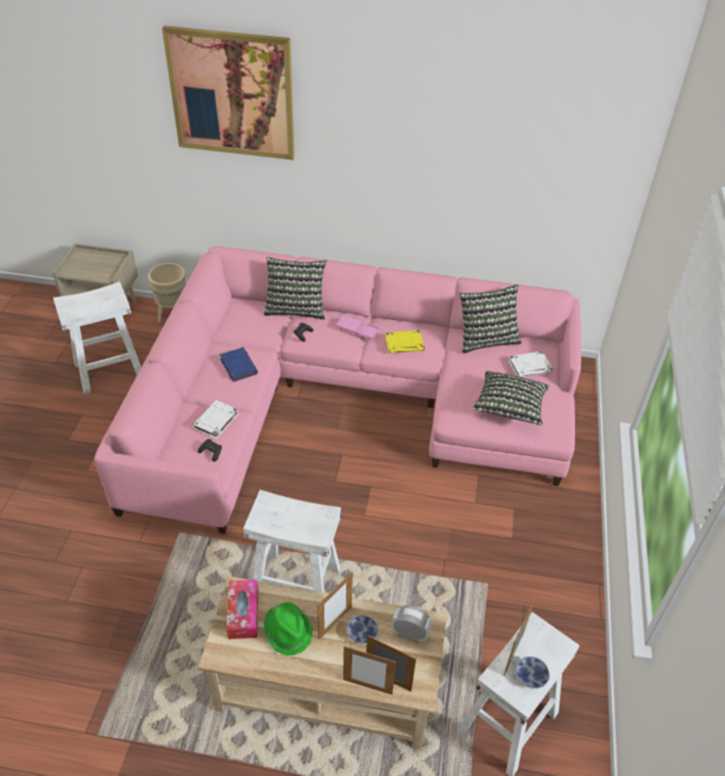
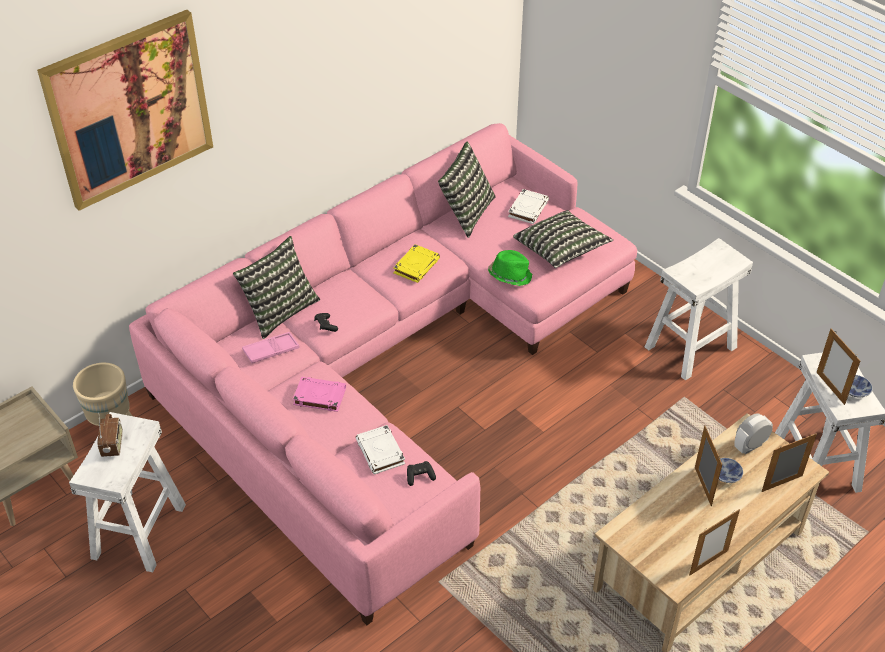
camera: 50 degrees left, 0 degrees up
blue book [220,347,258,382] -> pink book [293,377,346,412]
tissue box [226,579,258,639] -> none
white stool [243,490,341,592] -> white stool moved to [645,238,753,381]
green hat [264,602,313,656] -> green hat moved to [488,250,533,286]
pink tray [336,315,380,340] -> pink tray moved to [242,332,299,363]
picture frame [343,646,396,695] -> picture frame moved to [689,509,740,576]
none -> radio [97,414,123,457]

